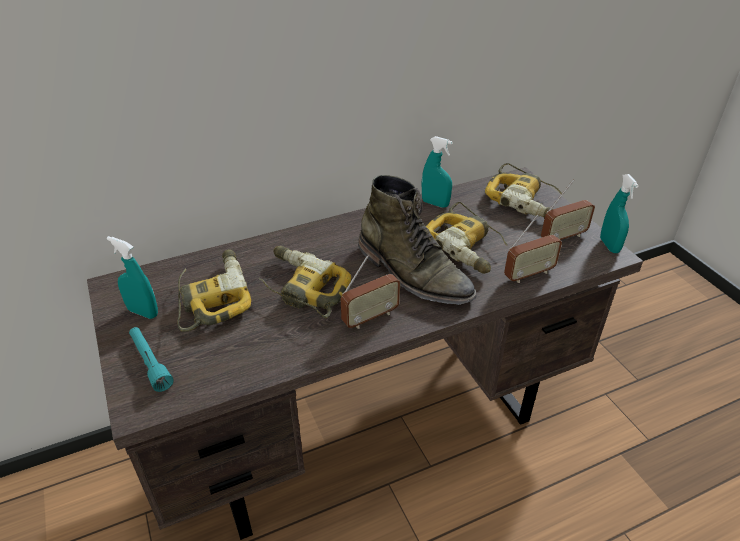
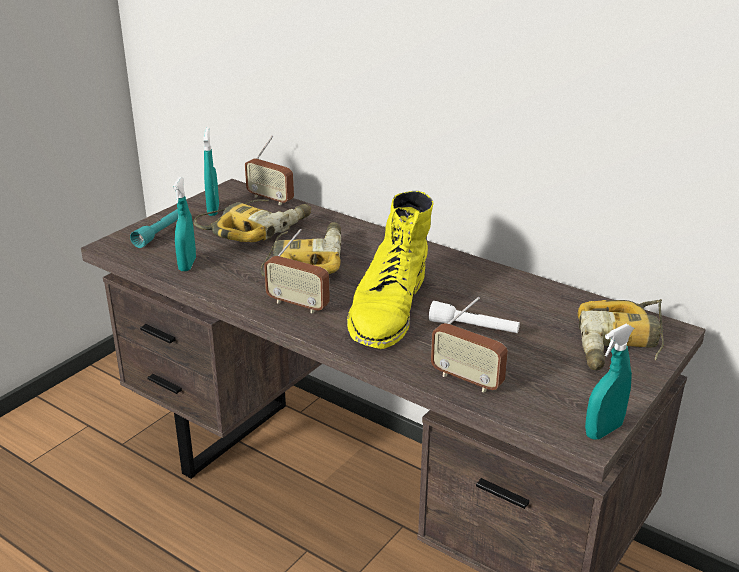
camera: 60 degrees right, 10 degrees down
green boot [358,175,477,305] -> yellow boot [347,191,434,349]
turquoise spray bottle [422,136,453,208] -> turquoise spray bottle moved to [173,177,196,271]
power drill [426,202,508,274] -> white flashlight [429,301,520,333]
radio [541,180,595,240] -> radio moved to [245,136,294,205]

